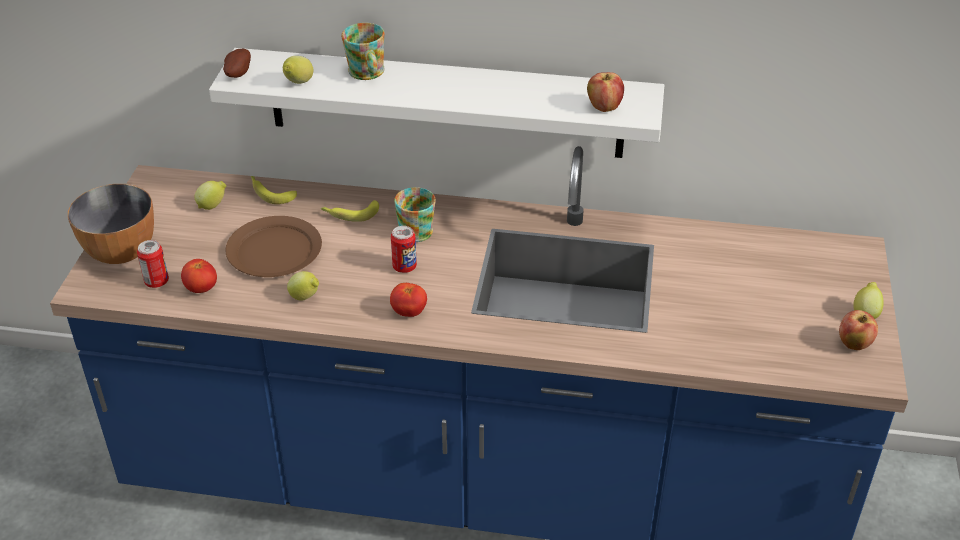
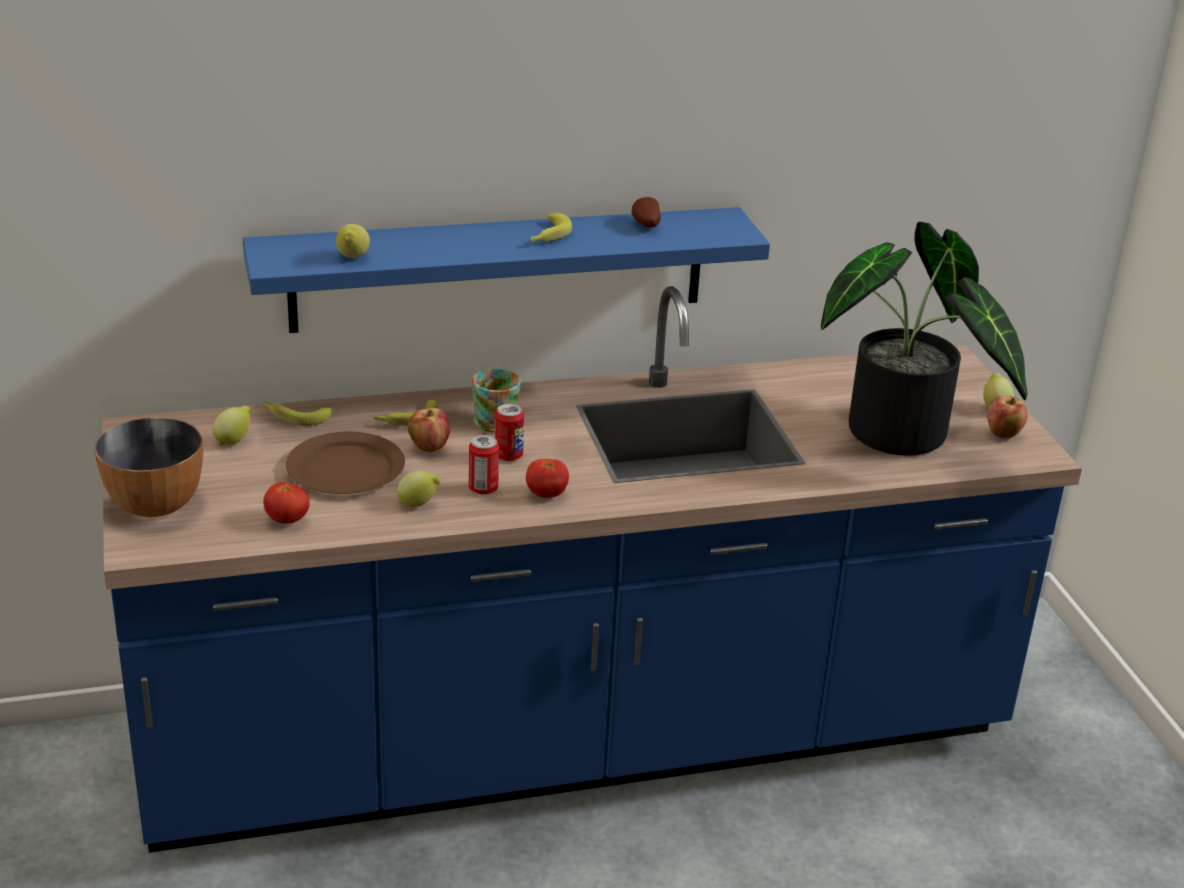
camera: 25 degrees left, 10 degrees down
can [137,240,169,288] -> can moved to [469,435,499,495]
white shelf [209,48,664,158] -> blue shelf [243,207,770,333]
potato [223,49,251,78] -> potato moved to [631,197,661,228]
mug [341,23,385,80] -> none
apple [587,72,624,112] -> apple moved to [408,408,450,452]
none -> banana [530,213,572,241]
none -> potted plant [821,222,1027,456]

